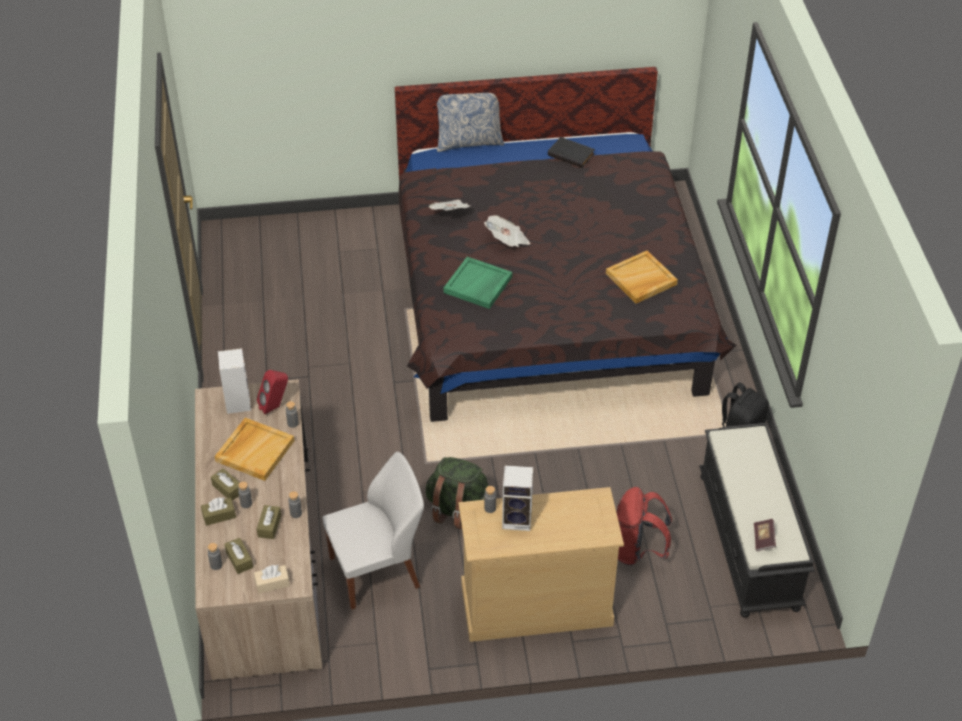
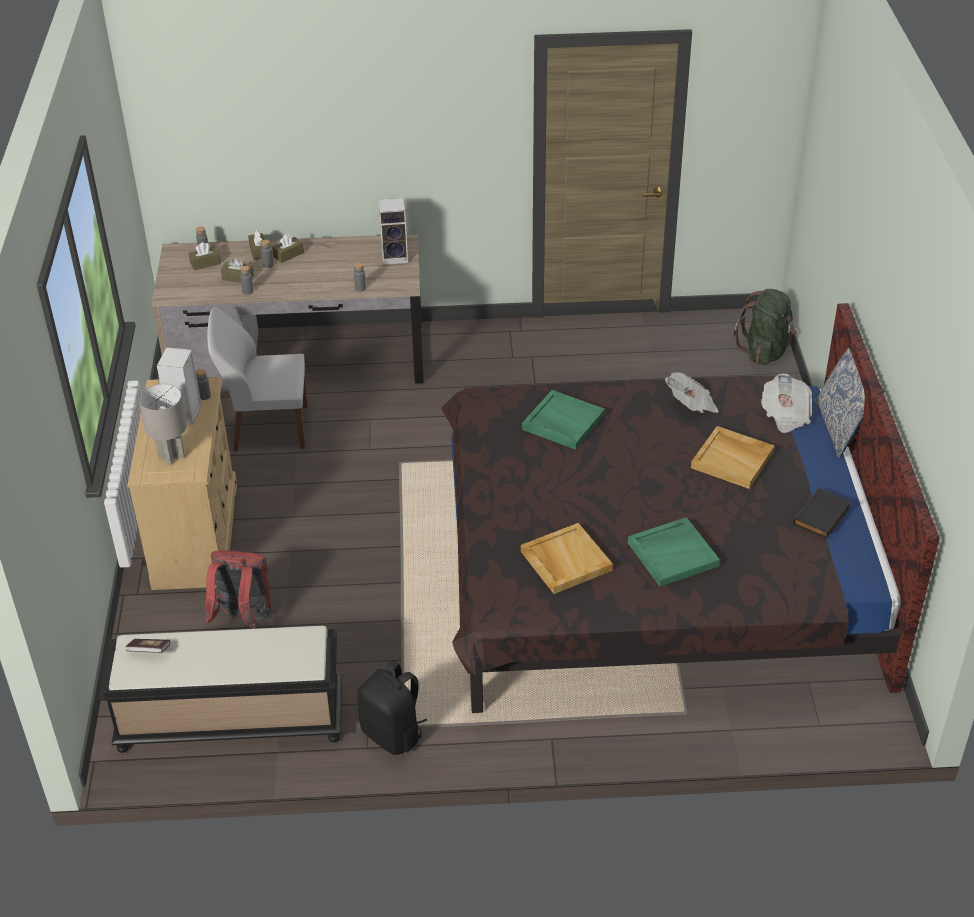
camera: 95 degrees right, 5 degrees down
beige tray [215,418,294,481] -> beige tray moved to [691,426,775,489]
beige tissue box [254,565,290,593] -> none
red speaker [257,370,288,414] -> none
white chair [322,452,424,609] -> white chair turned 105 degrees clockwise [207,307,308,451]
green backpack [425,457,488,529] -> green backpack moved to [733,289,797,365]
newspaper [484,215,530,247] -> newspaper moved to [761,373,812,433]
none -> grey table lamp [138,384,187,466]
none -> green tray [628,517,720,586]

